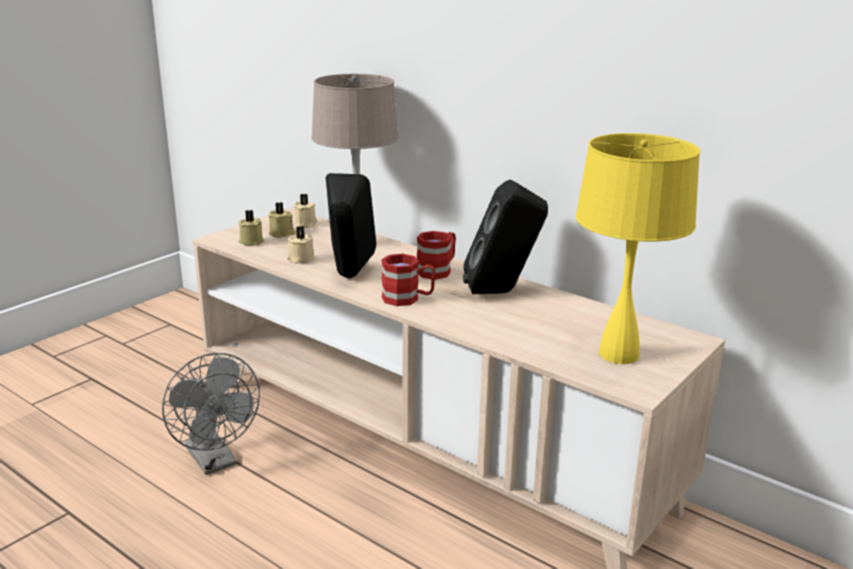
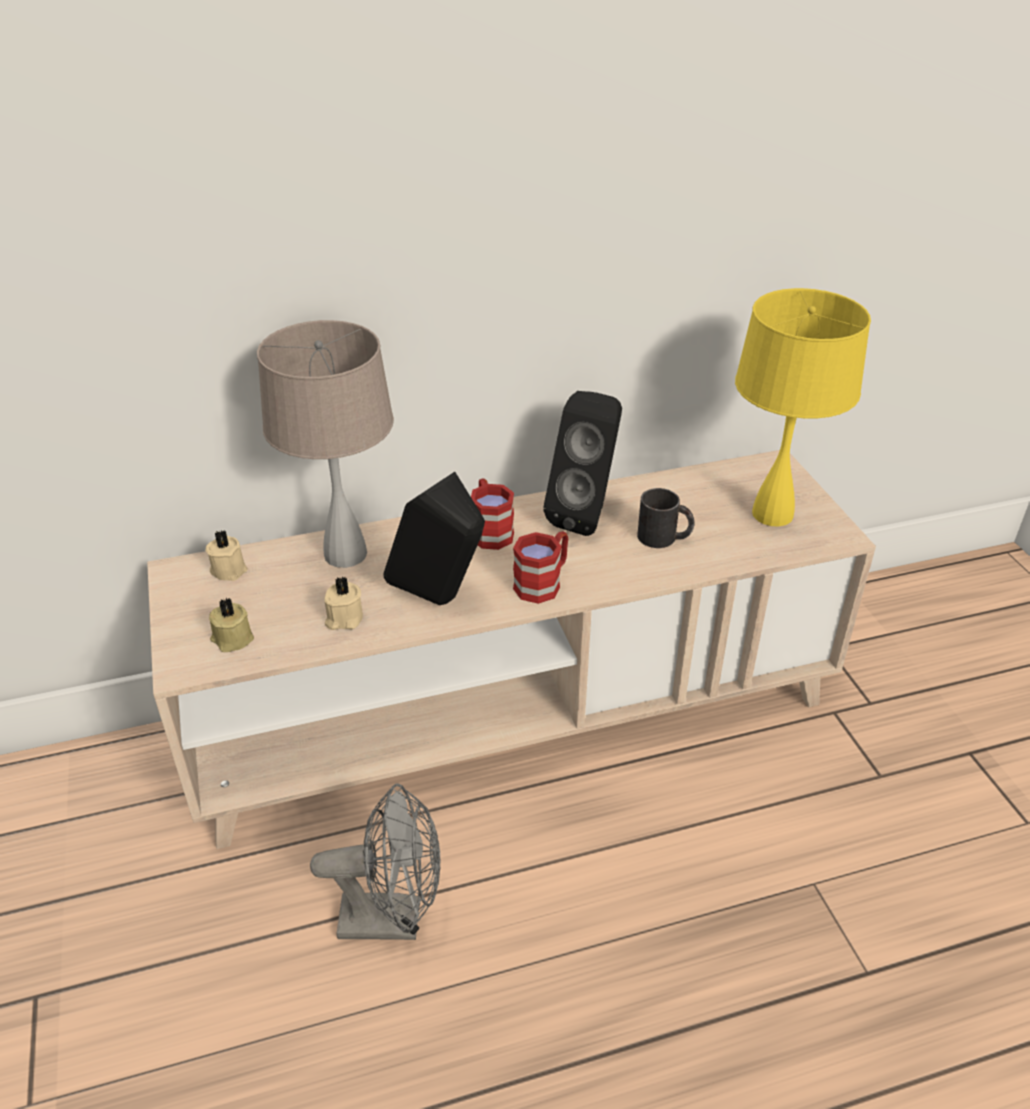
camera: 55 degrees left, 15 degrees up
beige candle [269,202,295,238] -> none
none -> black mug [637,488,695,548]

